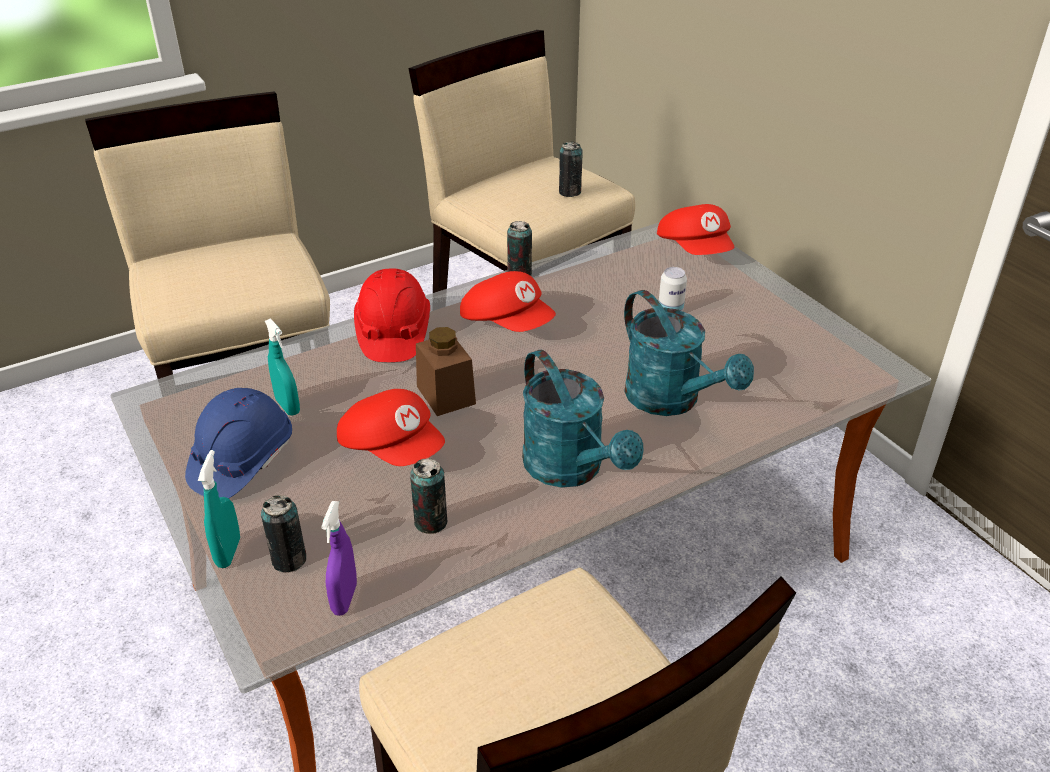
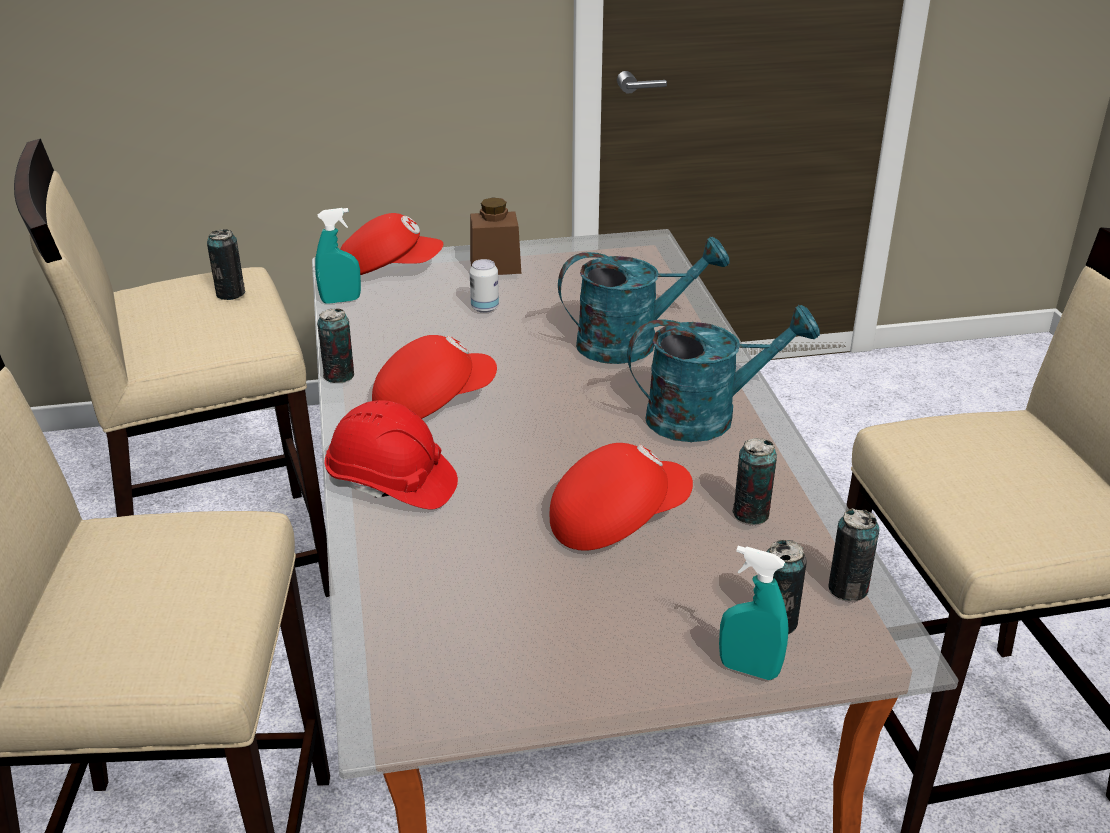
camera: 70 degrees left, 5 degrees down
blue hard hat [185,388,292,498] -> none
turquoise spray bottle [265,318,300,416] -> turquoise spray bottle moved to [315,208,361,304]
purple spray bottle [321,501,357,616] -> can [828,508,880,601]
brown jar [416,327,476,416] -> brown jar moved to [470,197,521,275]

